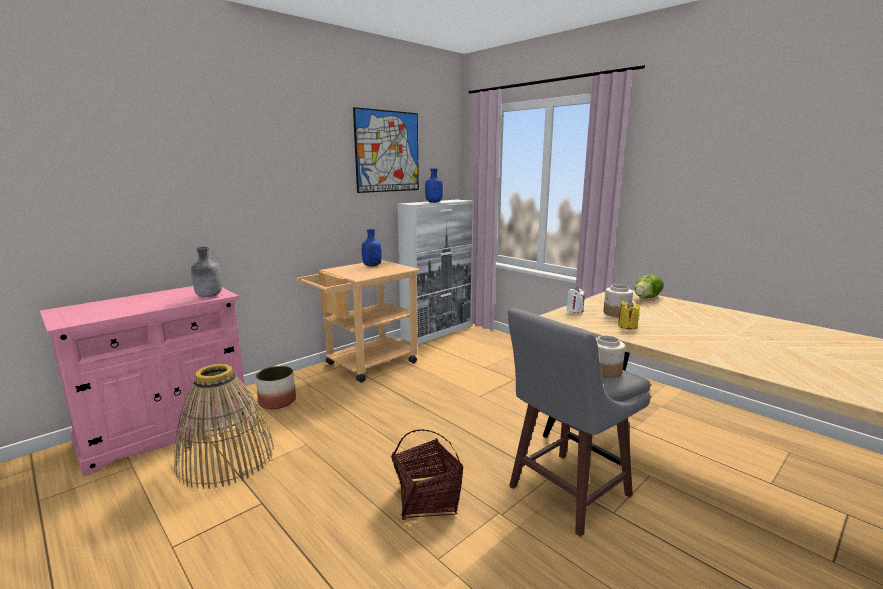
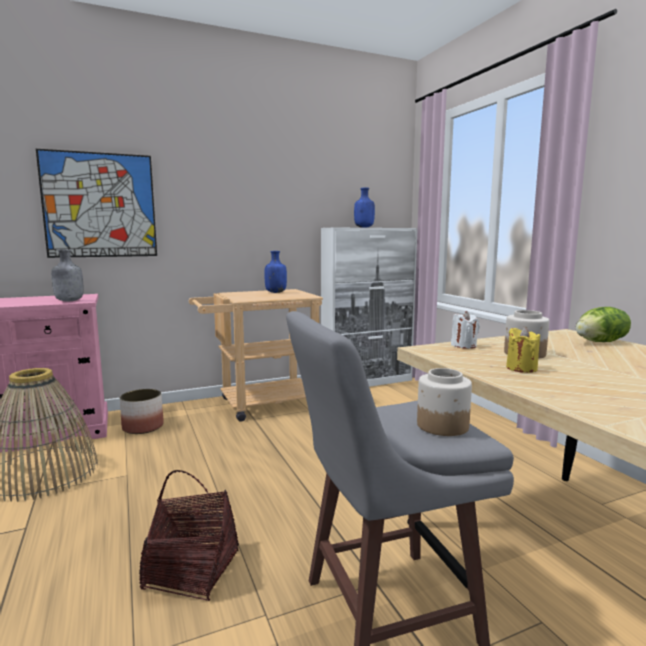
camera: 20 degrees right, 5 degrees down
picture [353,107,419,193] -> picture moved to [36,149,157,258]

